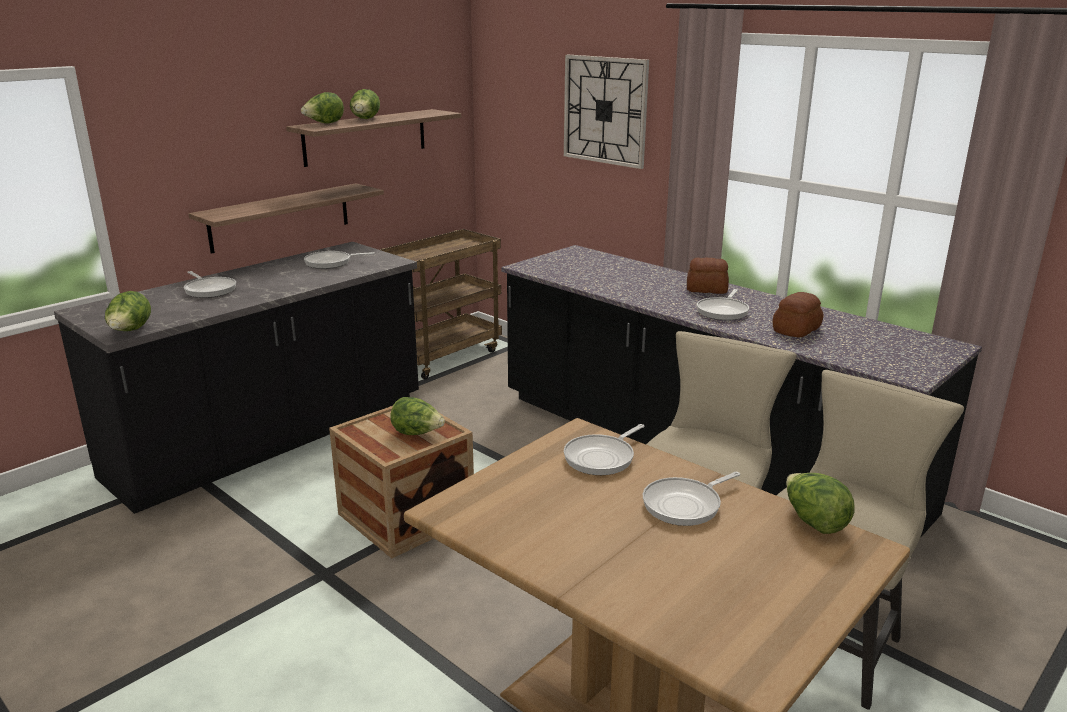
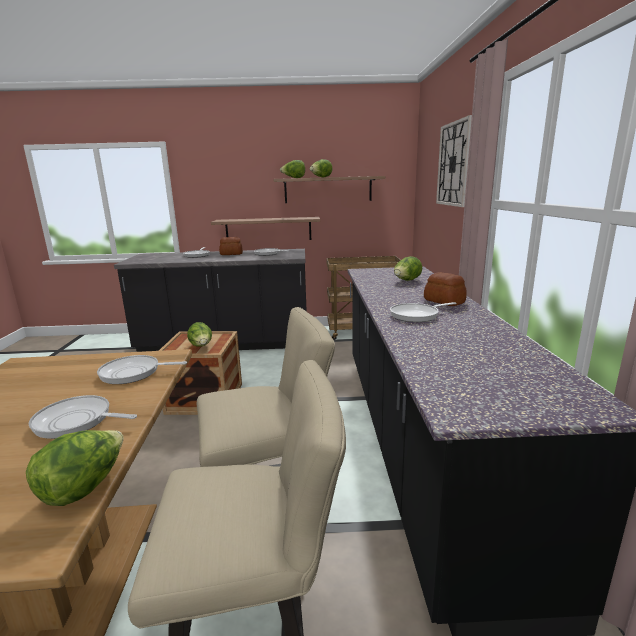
camera: 45 degrees right, 5 degrees down
lettuce [105,291,151,331] -> lettuce moved to [394,256,422,281]
bread [773,292,824,337] -> bread moved to [219,237,243,255]

